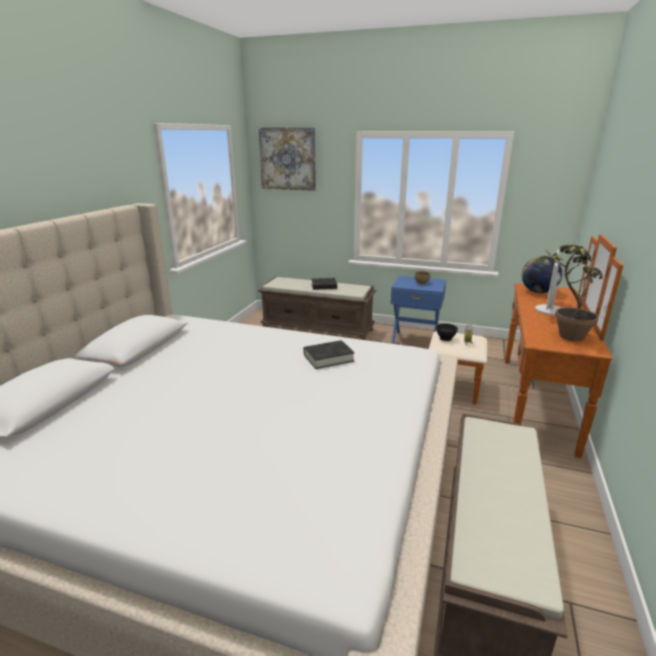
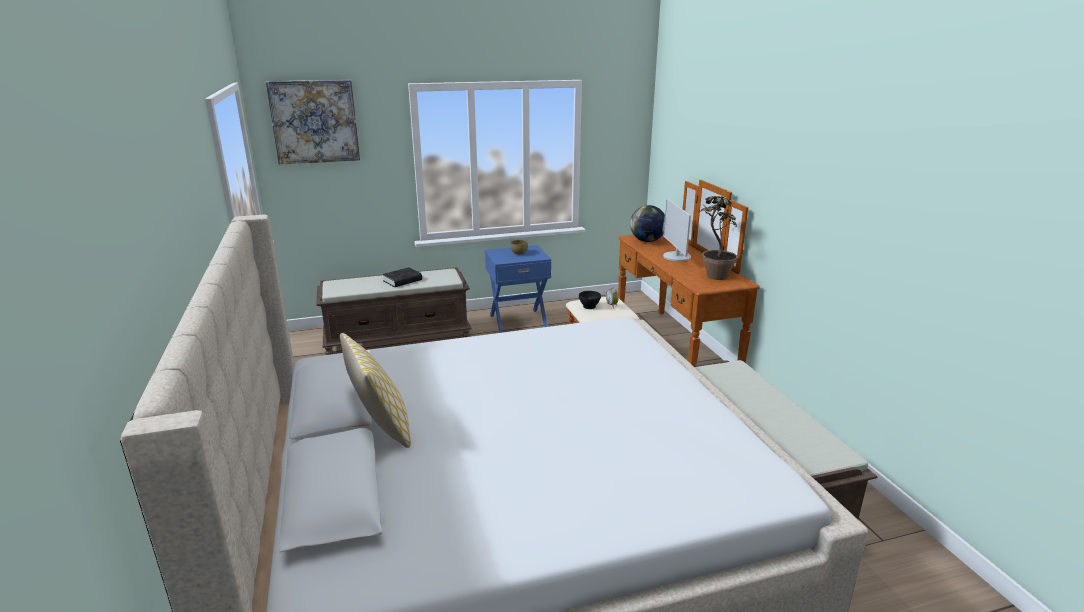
camera: 35 degrees left, 0 degrees up
black book [304,340,355,369] -> none
none -> pillow [340,333,411,448]

